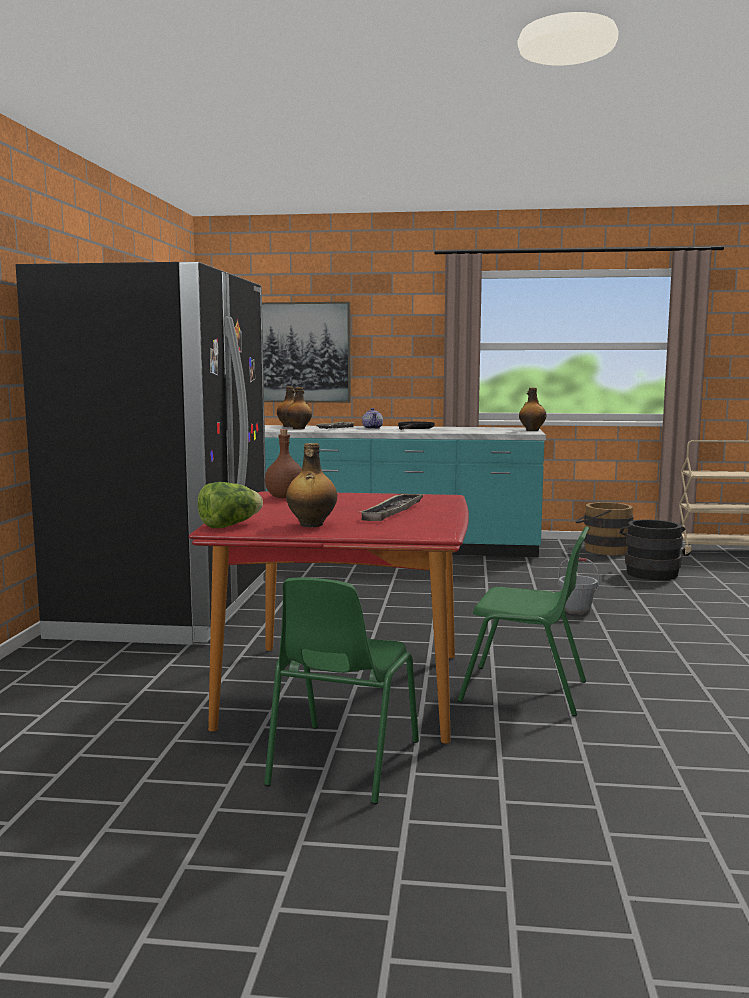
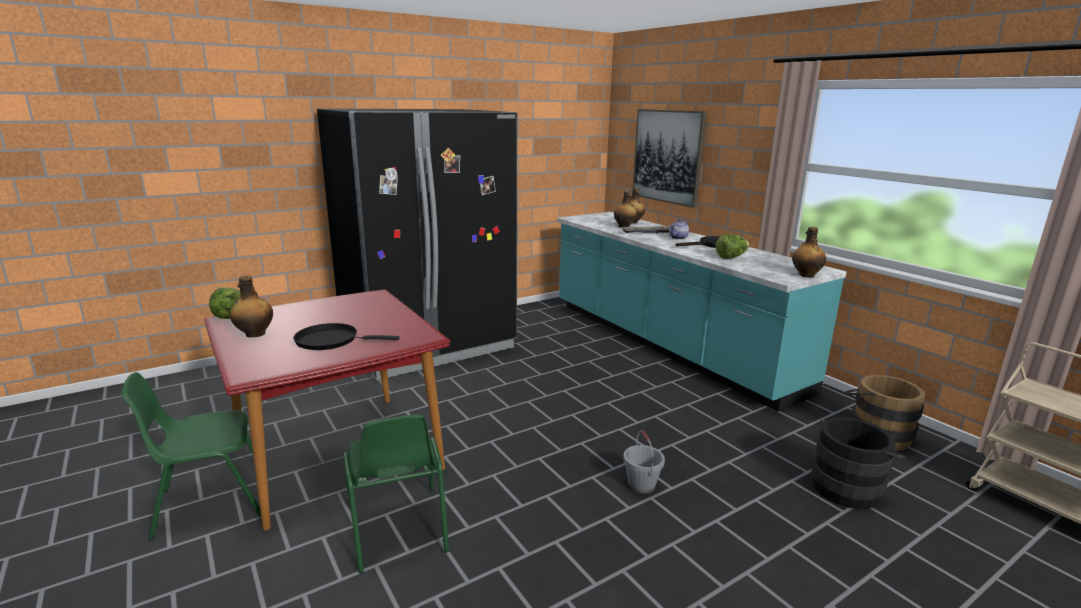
camera: 50 degrees right, 10 degrees up
brown bottle [265,429,302,498] -> none
tray [361,493,425,521] -> black frying pan [294,323,400,350]
none -> lettuce [716,234,749,259]

